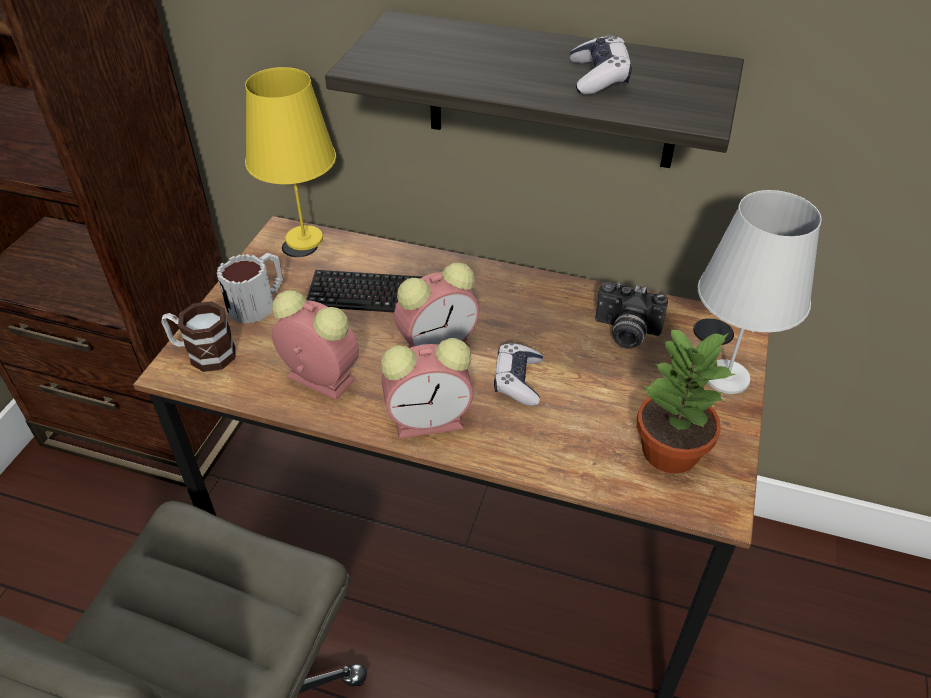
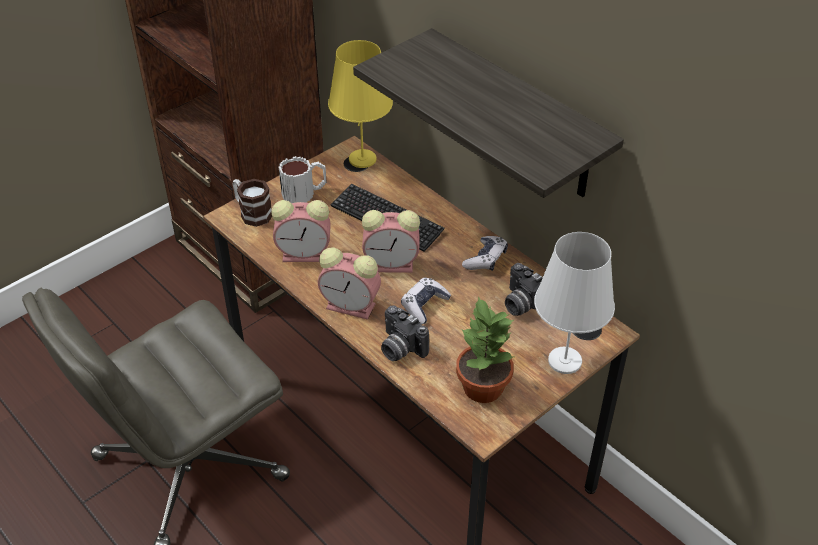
camera: 30 degrees right, 0 degrees up
alarm clock [272,290,359,400] -> alarm clock turned 120 degrees clockwise [271,200,331,262]
game controller [570,35,632,95] -> game controller moved to [462,236,508,271]
none -> camera [381,305,429,361]

